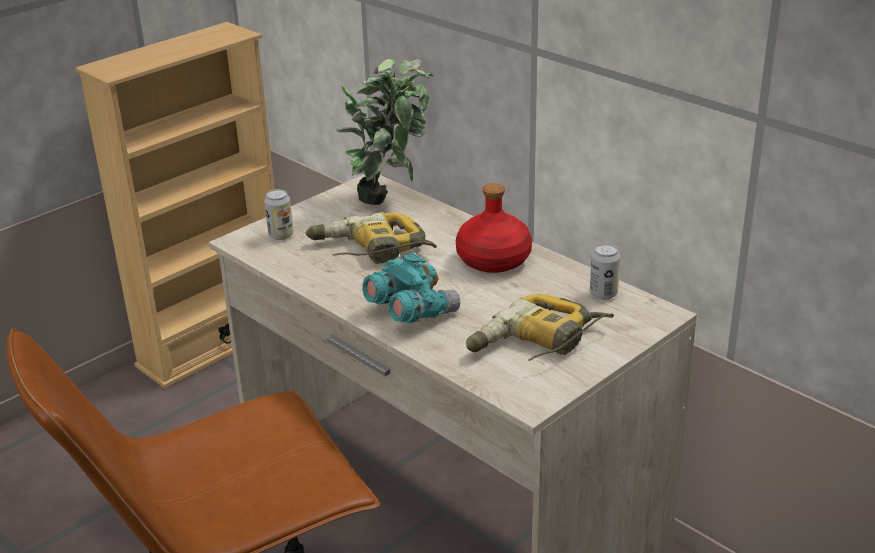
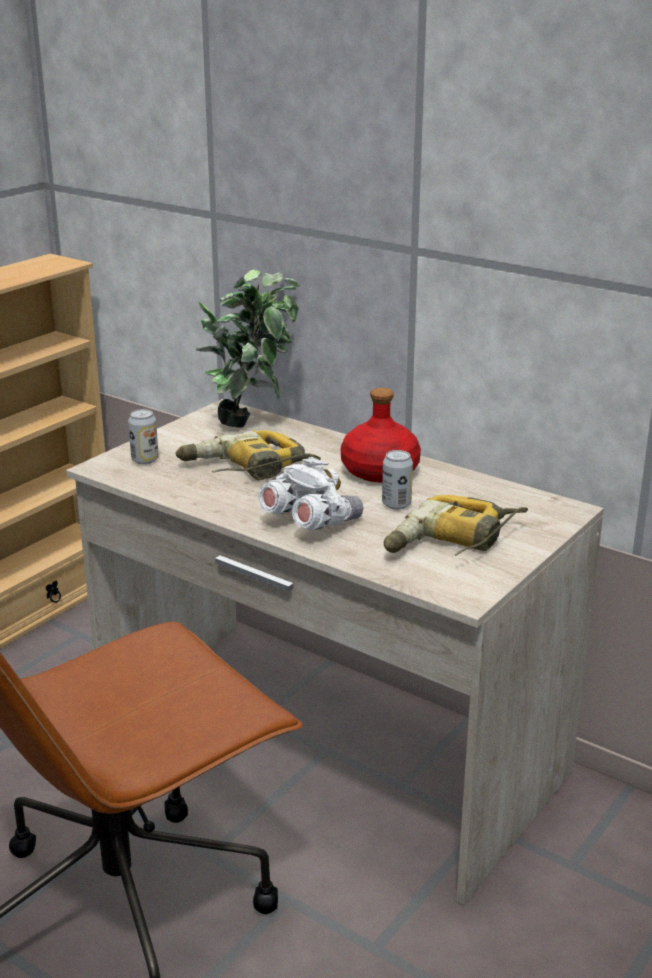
camera: 10 degrees left, 5 degrees down
turquoise binoculars [362,253,460,323] -> white binoculars [258,457,363,530]
can [590,244,620,300] -> can moved to [382,450,413,510]

